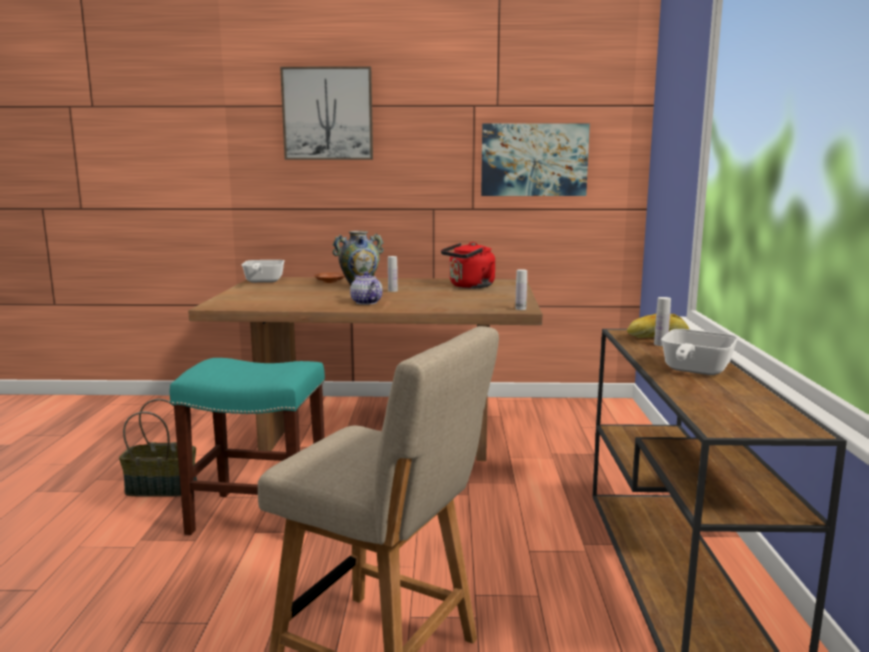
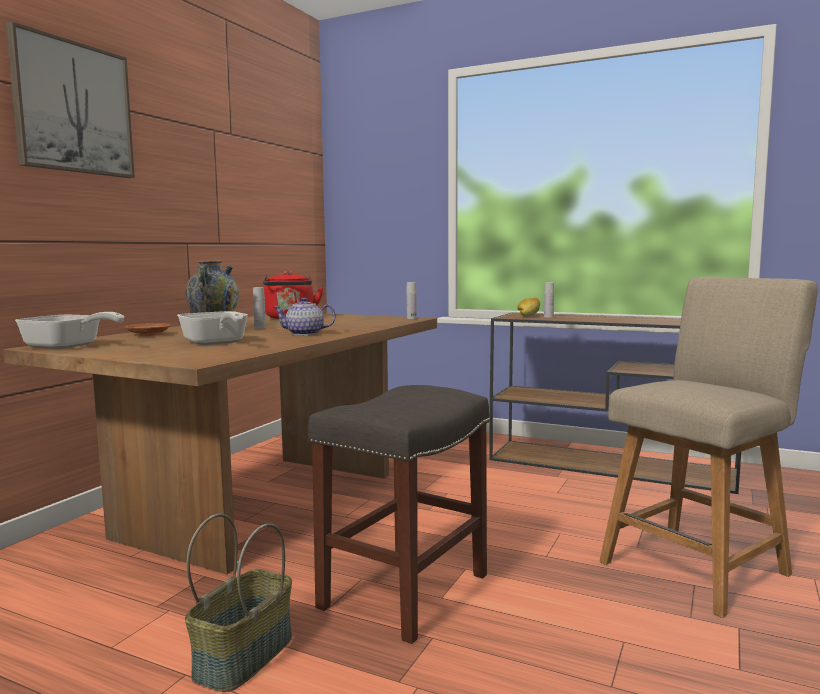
camera: 65 degrees left, 5 degrees down
turquoise stool [170,358,325,535] -> grey stool [308,385,490,644]
picture [481,124,590,196] -> none
frying pan [661,329,739,375] -> frying pan moved to [177,311,248,345]

